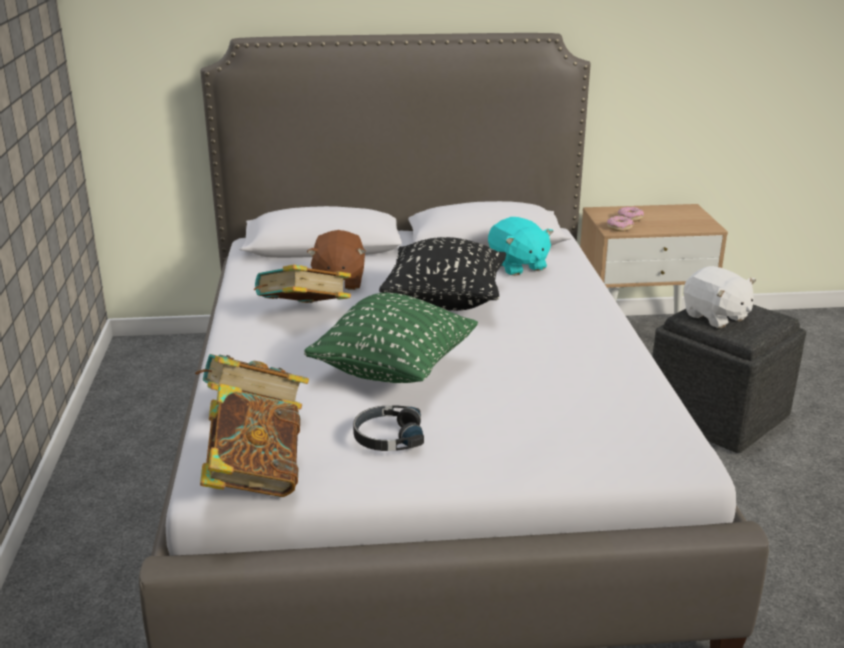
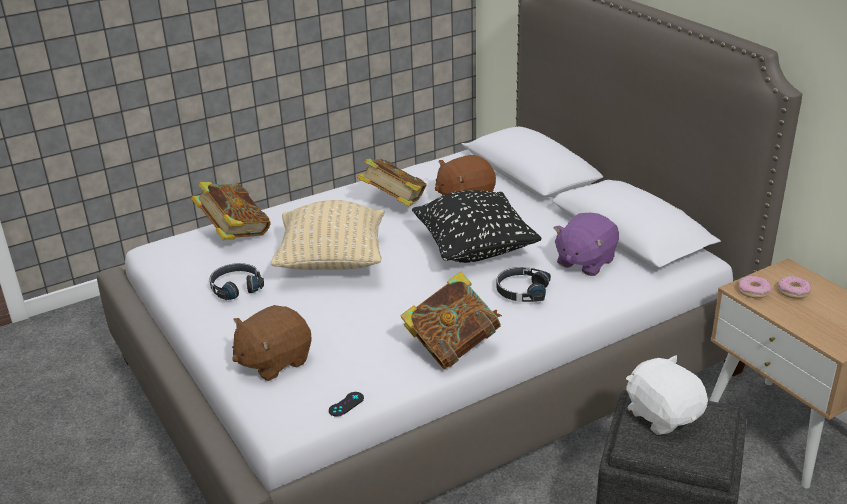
camera: 65 degrees right, 5 degrees up
book [200,383,300,497] -> book moved to [400,271,502,369]
green pillow [304,293,478,383] -> beige pillow [271,200,385,270]
turquoise plush toy [488,217,554,276] -> purple plush toy [554,213,619,276]
white plush toy [683,266,756,328] -> white plush toy turned 120 degrees clockwise [626,355,708,435]
none -> brown plush toy [232,305,312,381]
none -> black game controller [329,392,364,417]
none -> black headphones [496,267,551,302]

